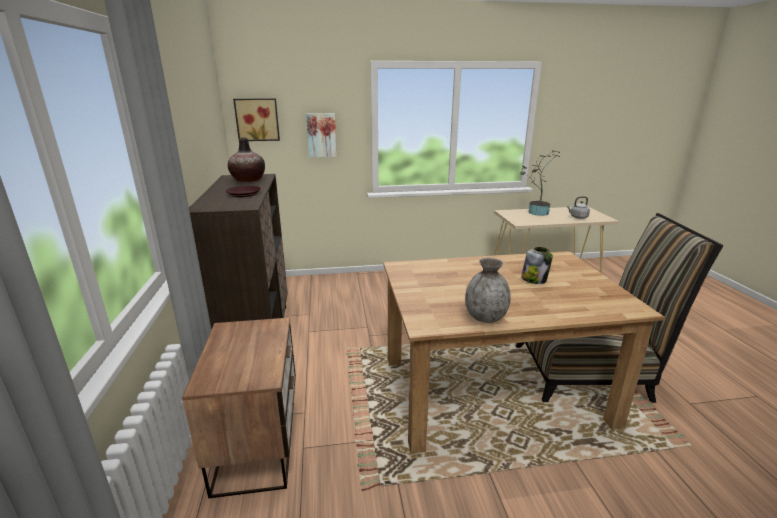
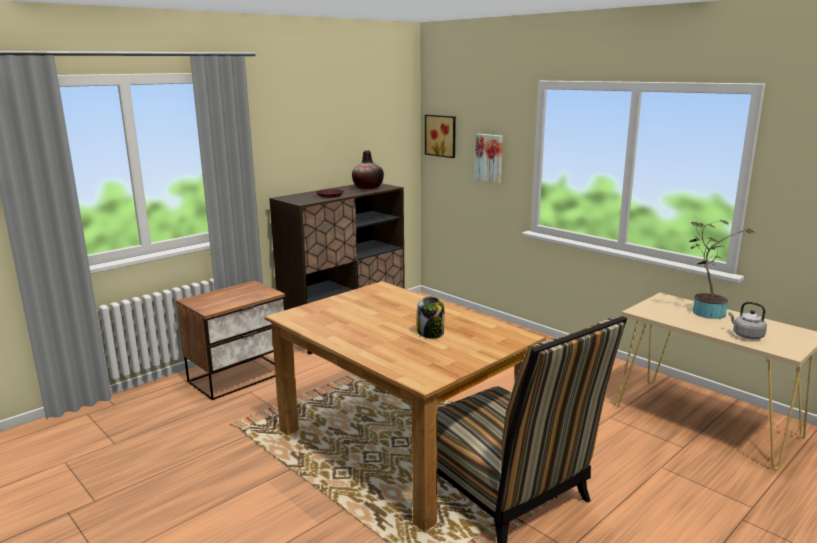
camera: 55 degrees right, 5 degrees down
grey vase [465,258,511,323] -> none

